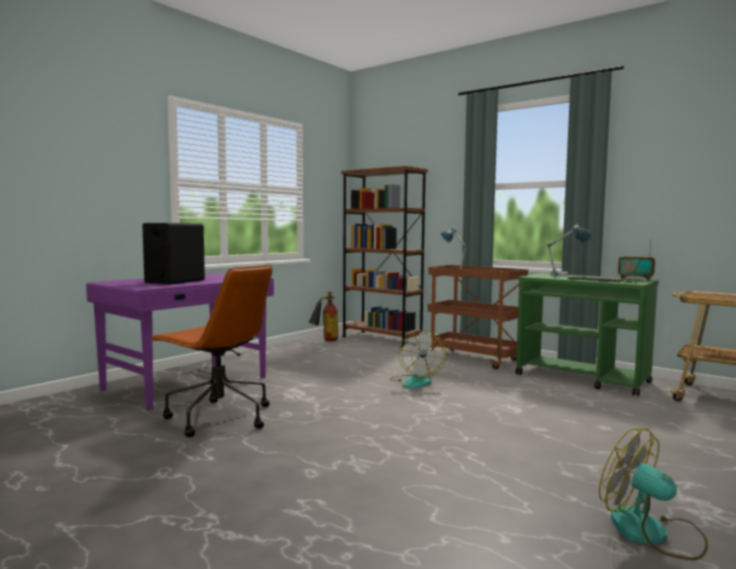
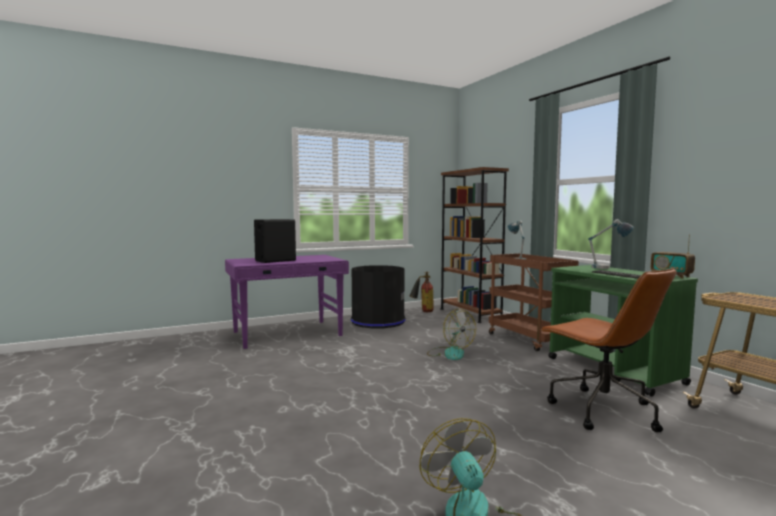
camera: 25 degrees right, 0 degrees up
brown office chair [150,265,273,437] -> brown office chair moved to [540,268,676,432]
fan [390,330,446,388] -> fan turned 60 degrees counterclockwise [427,309,476,360]
none -> black trash can [351,265,405,328]

